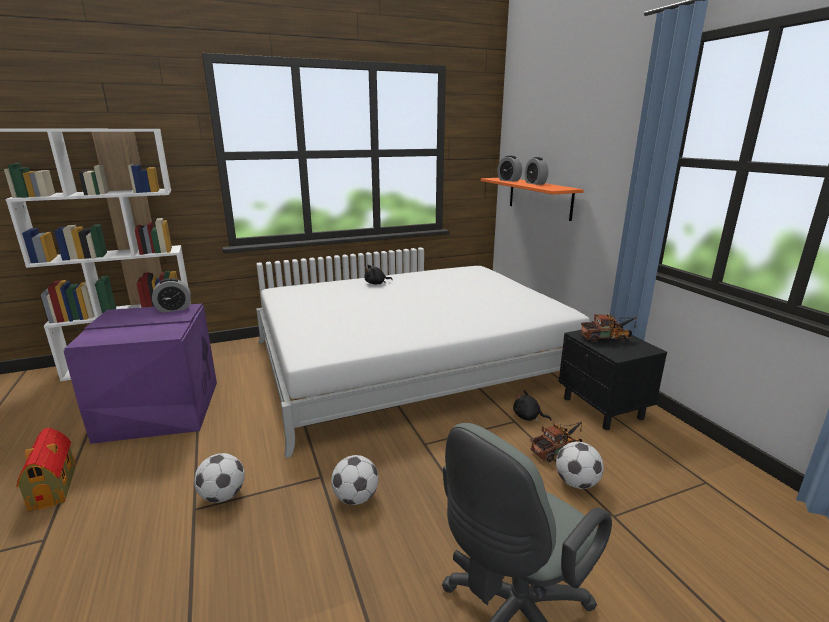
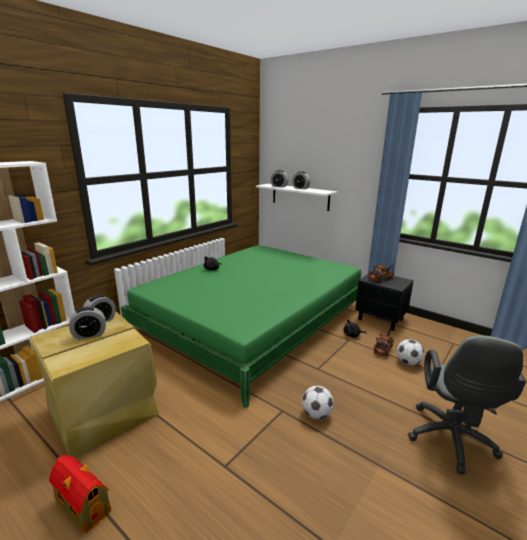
camera: 30 degrees left, 0 degrees up
purple storage box [64,304,217,444] -> beige storage box [30,312,159,458]
football [194,453,245,503] -> none
white bed [256,266,590,458] -> green bed [121,245,361,408]
orange shelf [481,178,584,221] -> white shelf [256,184,337,211]
none -> alarm clock [69,307,106,340]

